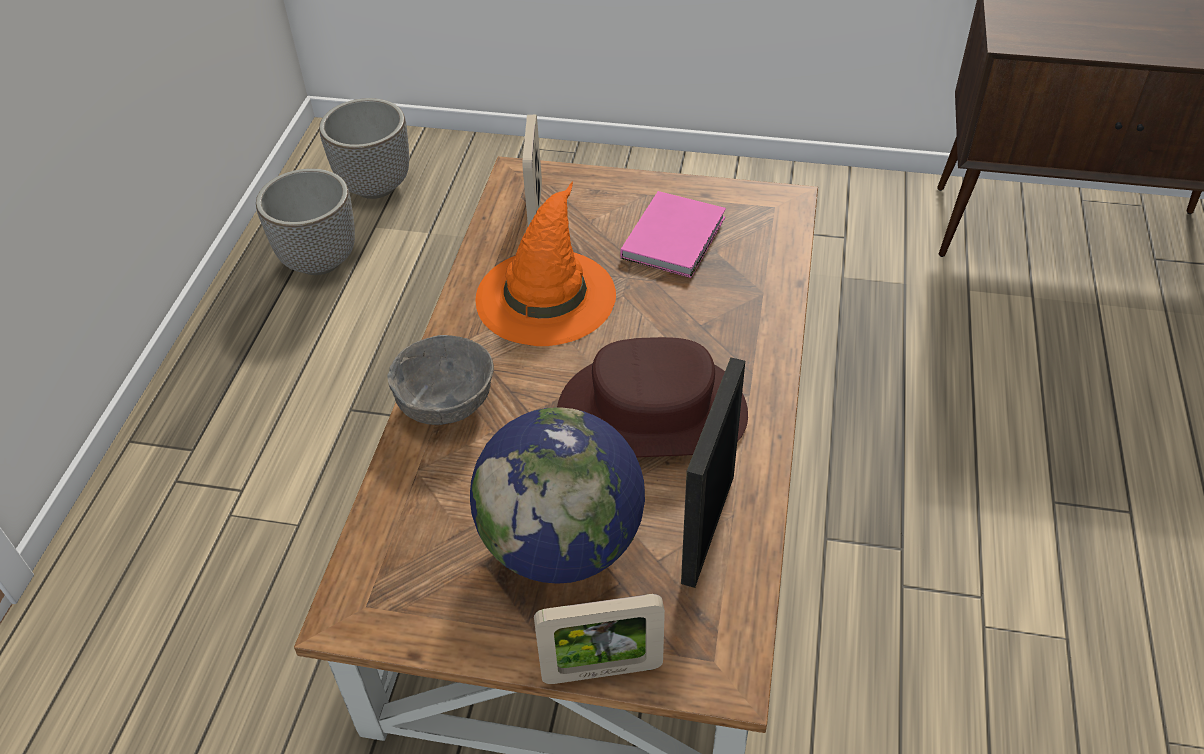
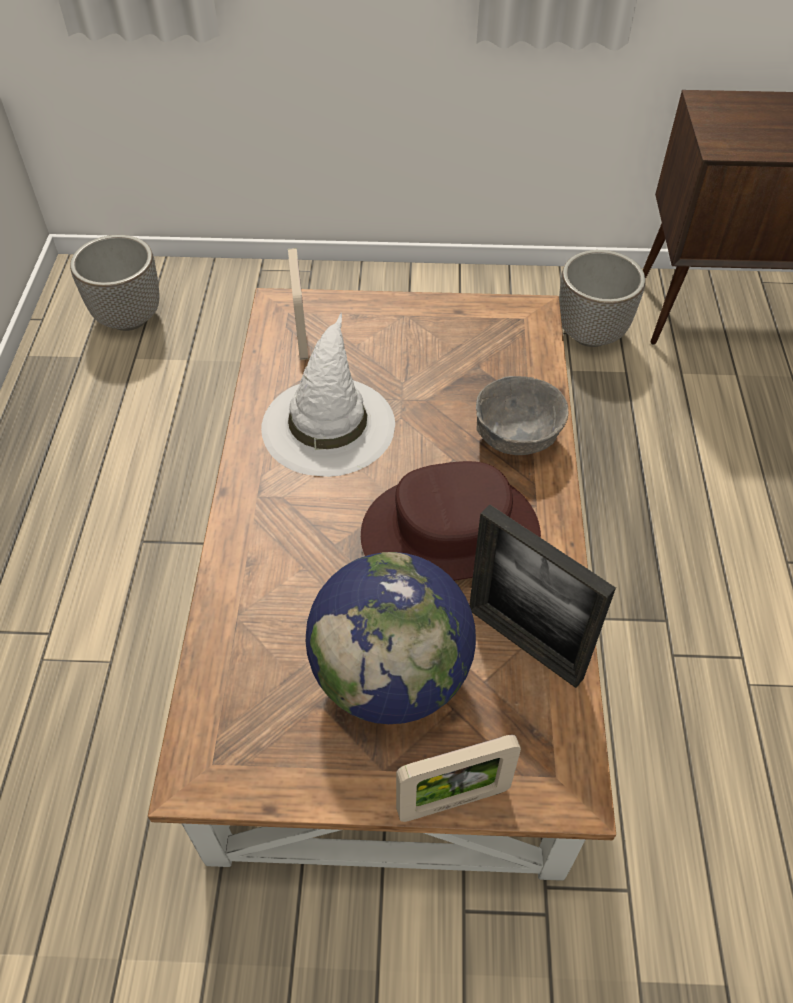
camera: 10 degrees left, 5 degrees up
planter [256,168,355,275] -> planter moved to [559,250,646,347]
grey bowl [387,335,494,425] -> grey bowl moved to [476,376,569,455]
orange hat [476,182,616,346] -> white hat [261,313,395,477]
pink book [620,191,726,278] -> none
picture frame [681,357,745,588] -> picture frame turned 60 degrees counterclockwise [469,505,616,688]

